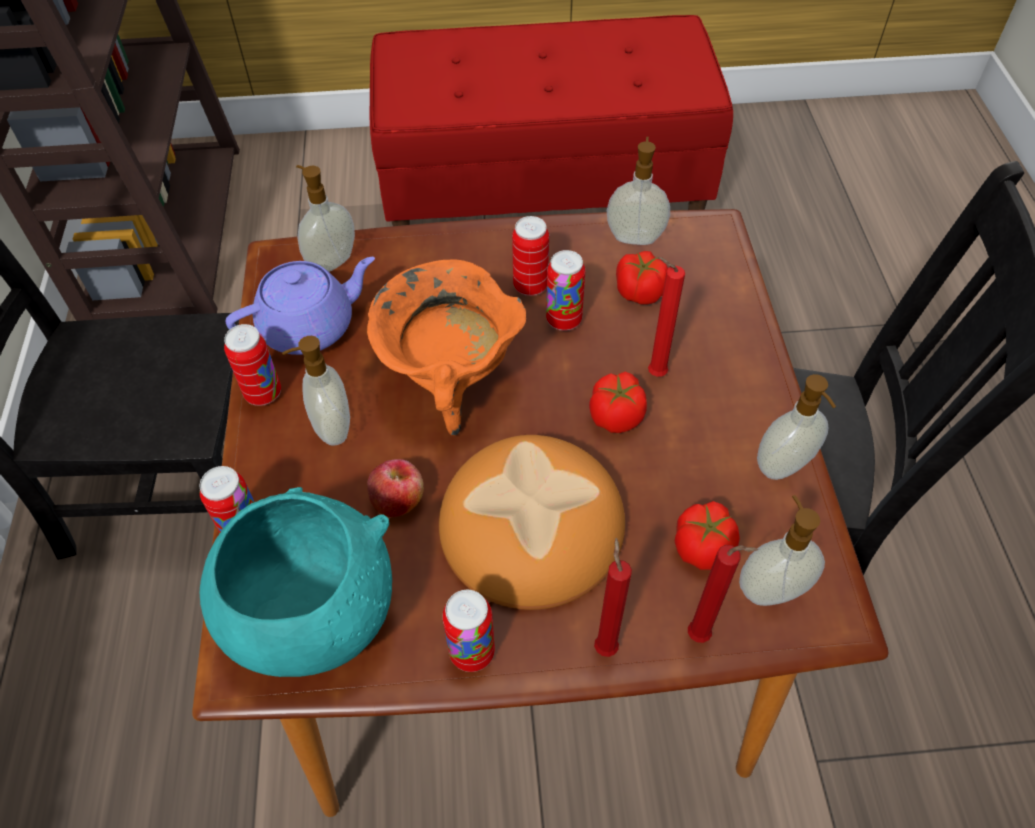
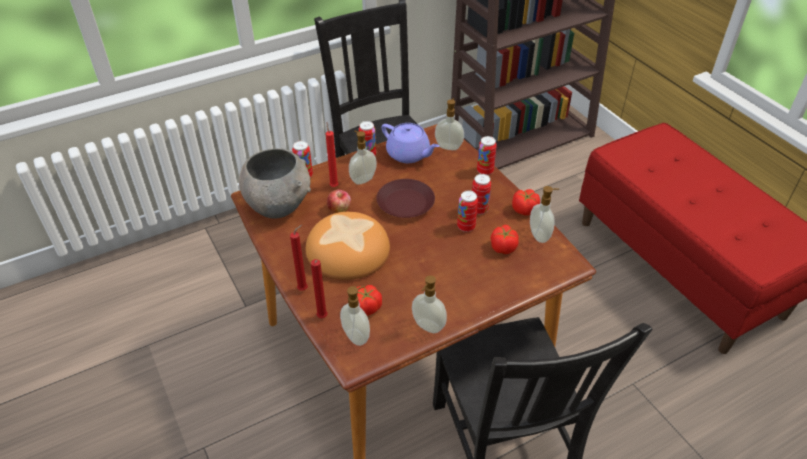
camera: 65 degrees right, 10 degrees down
turquoise bowl [200,487,392,677] -> grey bowl [239,148,311,218]
orange cooking pot [367,259,526,435] -> brown plate [376,179,435,218]
can [442,590,495,672] -> can moved to [477,136,497,175]
tomato [589,372,647,433] -> tomato moved to [512,189,540,215]
red candle [648,257,685,377] -> red candle moved to [326,123,339,187]

